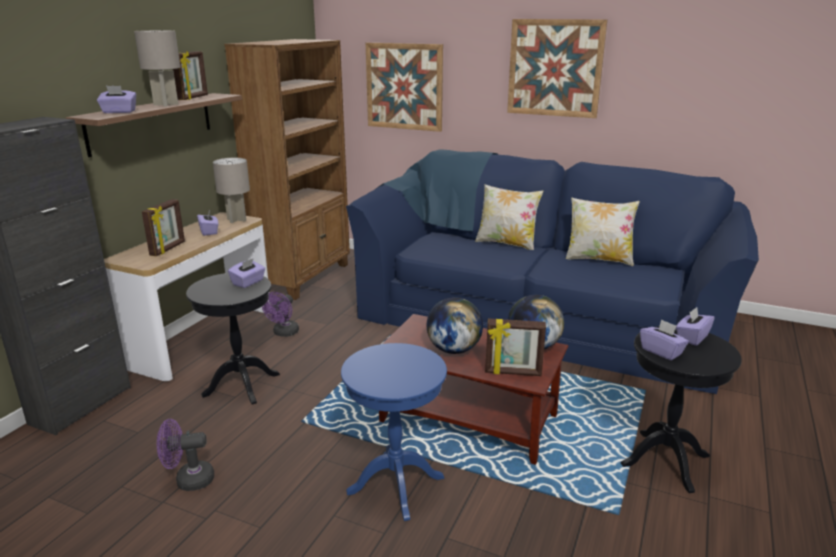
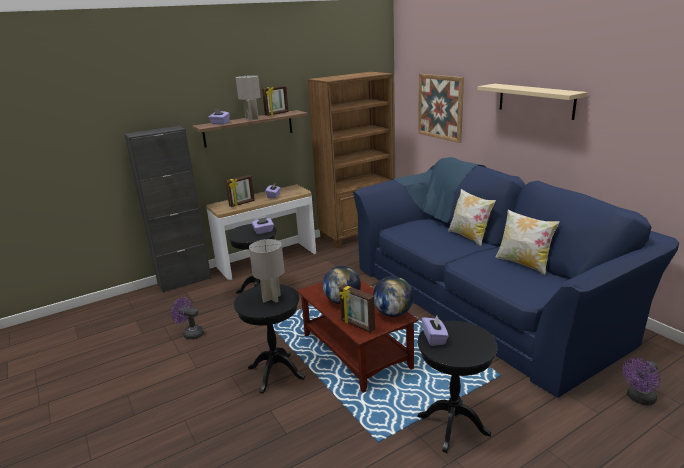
camera: 35 degrees right, 0 degrees up
grey table lamp [213,158,250,223] -> grey table lamp moved to [249,239,285,303]
purple fan [262,292,299,337] -> purple fan moved to [622,358,661,405]
blue side table [341,343,447,521] -> black side table [234,284,305,394]
picture [507,19,607,118] -> beige shelf [477,84,588,120]
purple tissue box [676,307,715,346] -> none

